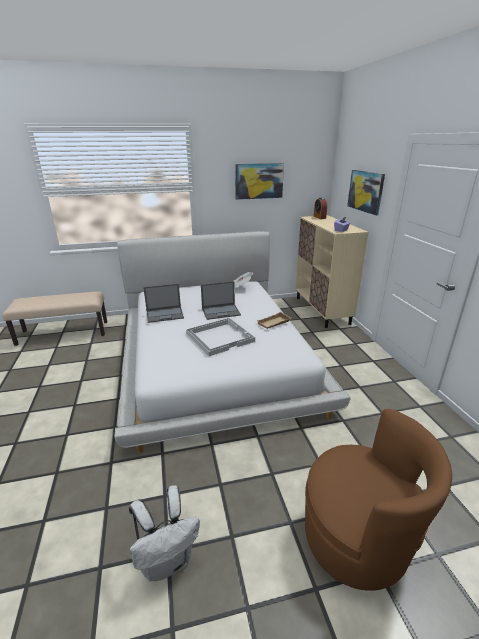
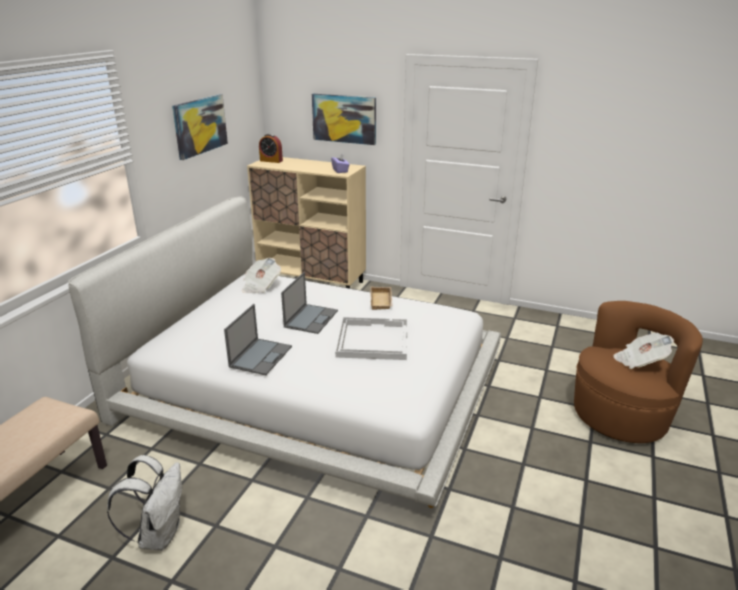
camera: 55 degrees left, 0 degrees up
white backpack [129,485,200,581] -> white backpack moved to [107,455,182,551]
none -> newspaper [613,333,674,369]

